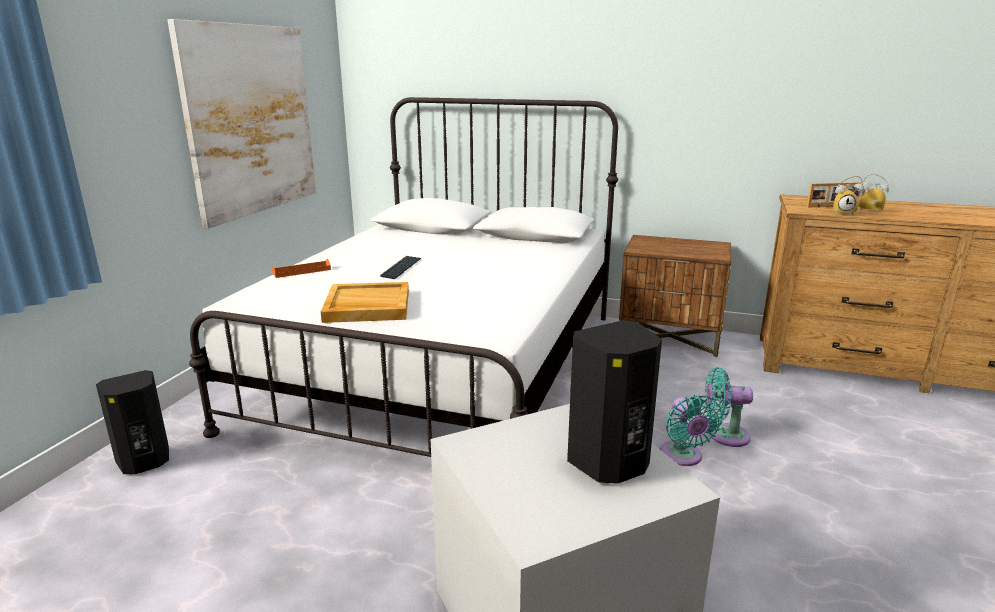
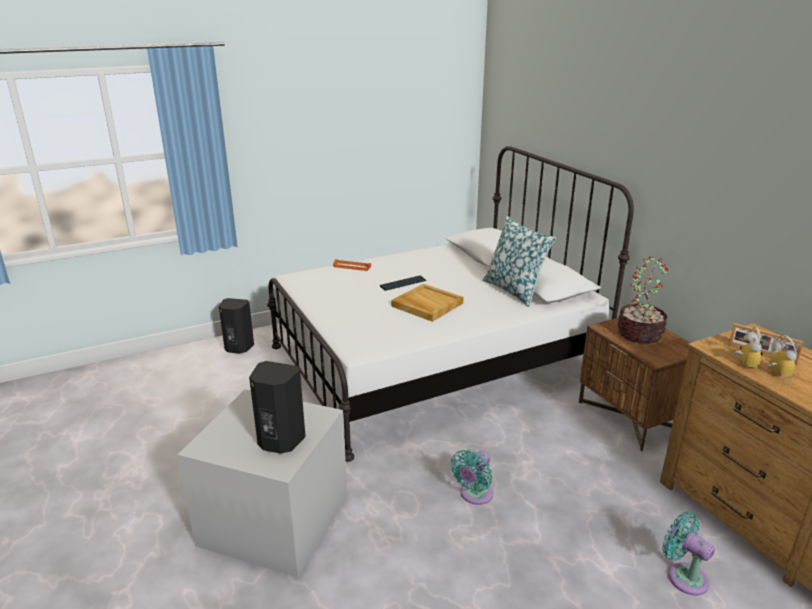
camera: 45 degrees right, 5 degrees up
picture [167,19,316,229] -> none
beige tray [321,282,409,323] -> beige tray moved to [391,284,464,322]
turquoise fan [705,367,753,447] -> turquoise fan moved to [662,512,715,595]
alarm clock [833,176,864,215] -> alarm clock turned 135 degrees counterclockwise [734,327,761,369]
none -> pillow [483,216,556,307]
none -> potted plant [618,256,669,344]

